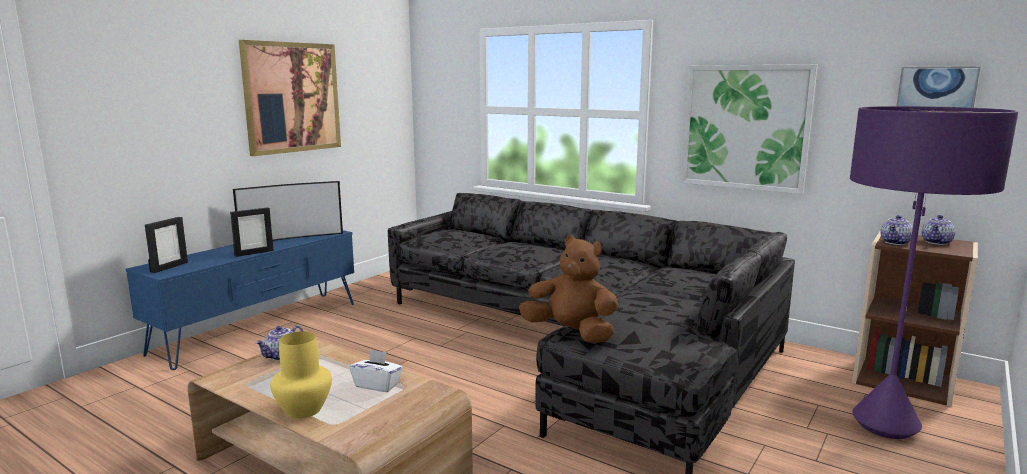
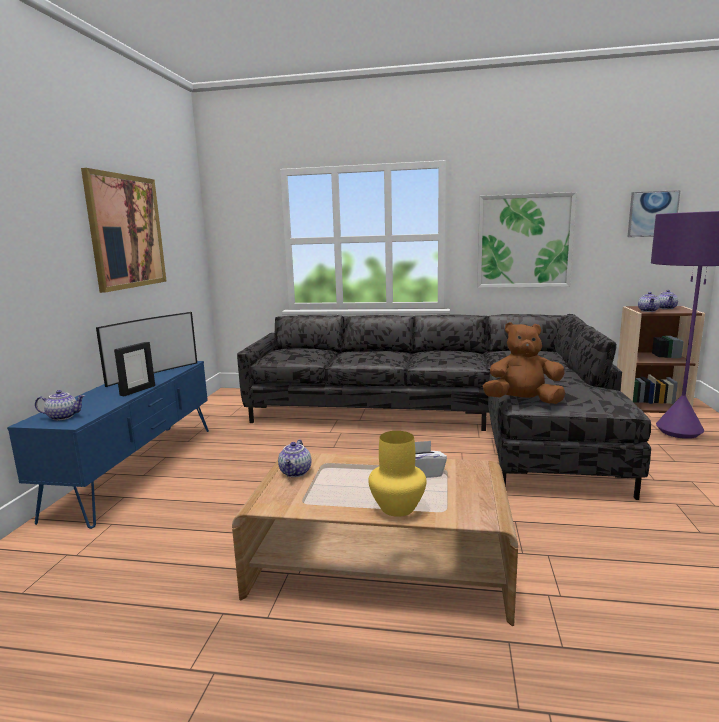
camera: 25 degrees left, 0 degrees up
picture frame [145,217,188,273] -> teapot [35,390,85,421]

